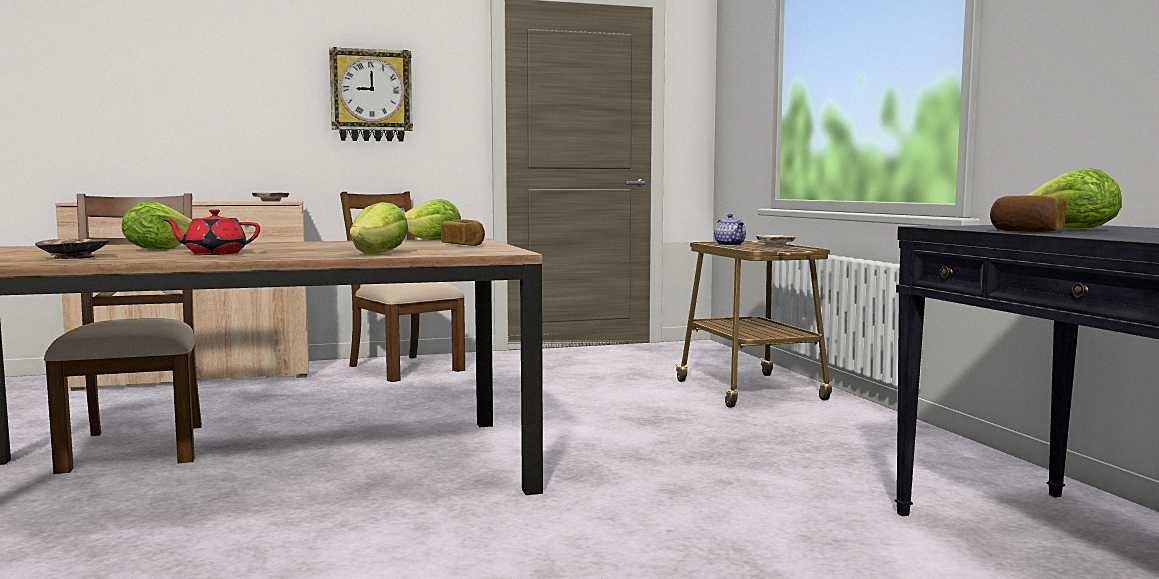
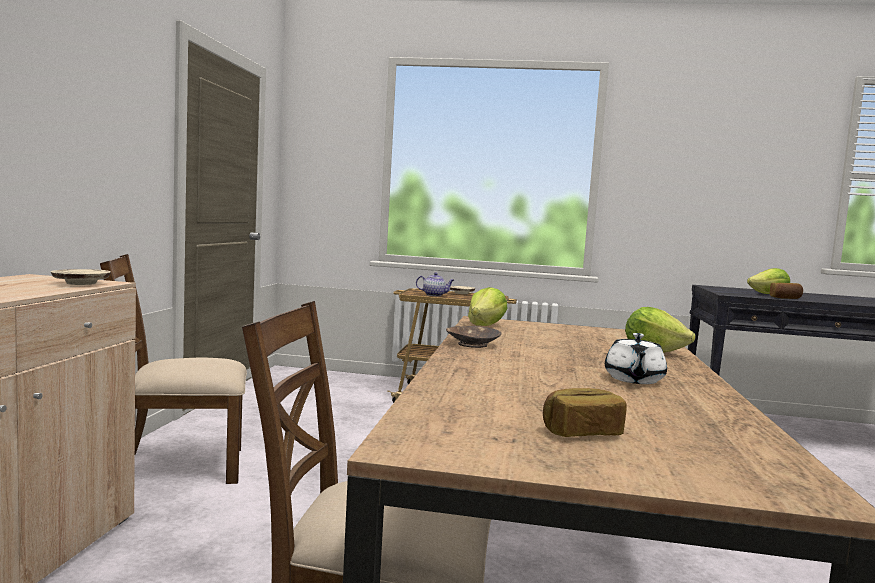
camera: 65 degrees left, 0 degrees up
brown bowl [35,239,111,259] -> brown bowl moved to [446,326,501,348]
lettuce [122,201,192,250] -> none
red teapot [162,209,260,255] -> white teapot [605,333,667,384]
wall clock [329,47,413,142] -> none
bread [441,220,485,246] -> bread moved to [543,388,627,437]

